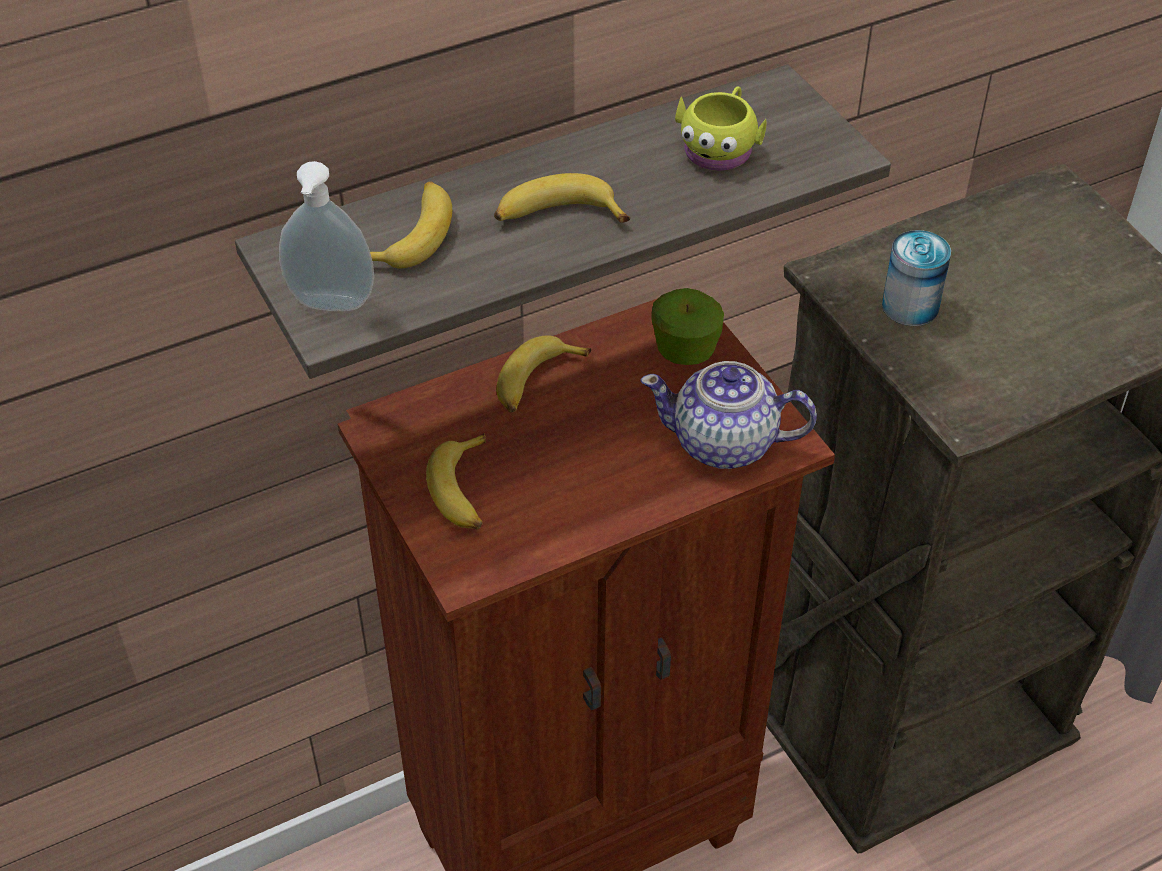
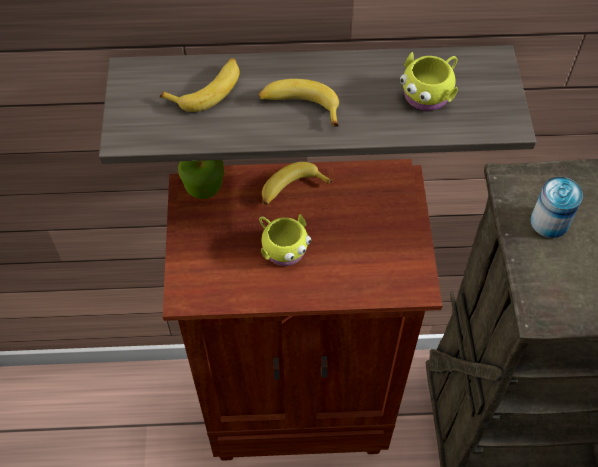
camera: 25 degrees right, 10 degrees up
soap dispenser [279,161,374,311] -> none
banana [426,433,486,529] -> none
teapot [641,361,817,469] -> none
apple [652,288,724,365] -> apple moved to [178,160,224,199]
none -> yellow mug [259,214,311,266]

